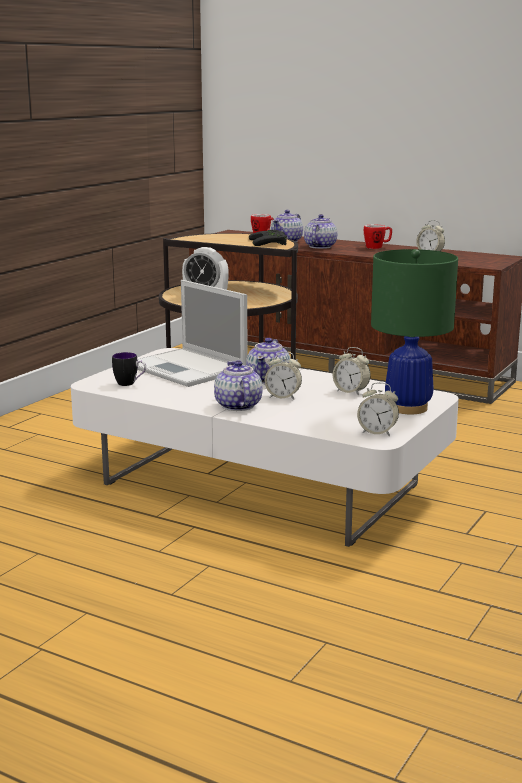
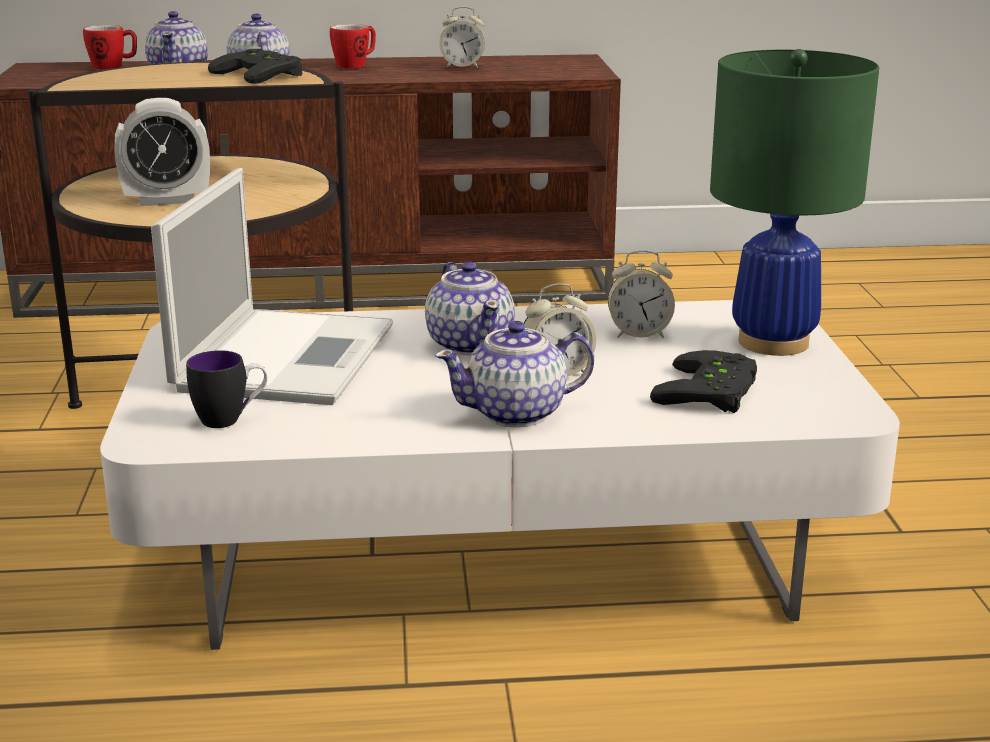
camera: 35 degrees left, 5 degrees up
laptop [137,280,247,387] -> laptop turned 90 degrees counterclockwise [151,168,393,405]
teapot [214,360,263,411] -> teapot turned 60 degrees counterclockwise [435,321,594,427]
alarm clock [357,382,399,436] -> none
none -> black game controller [650,350,757,413]

